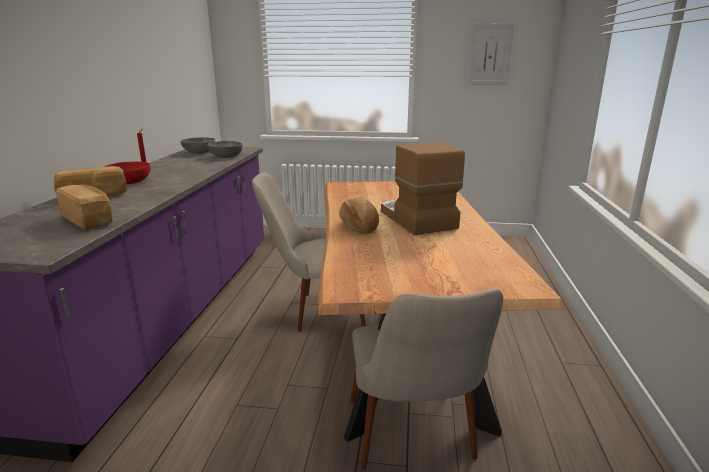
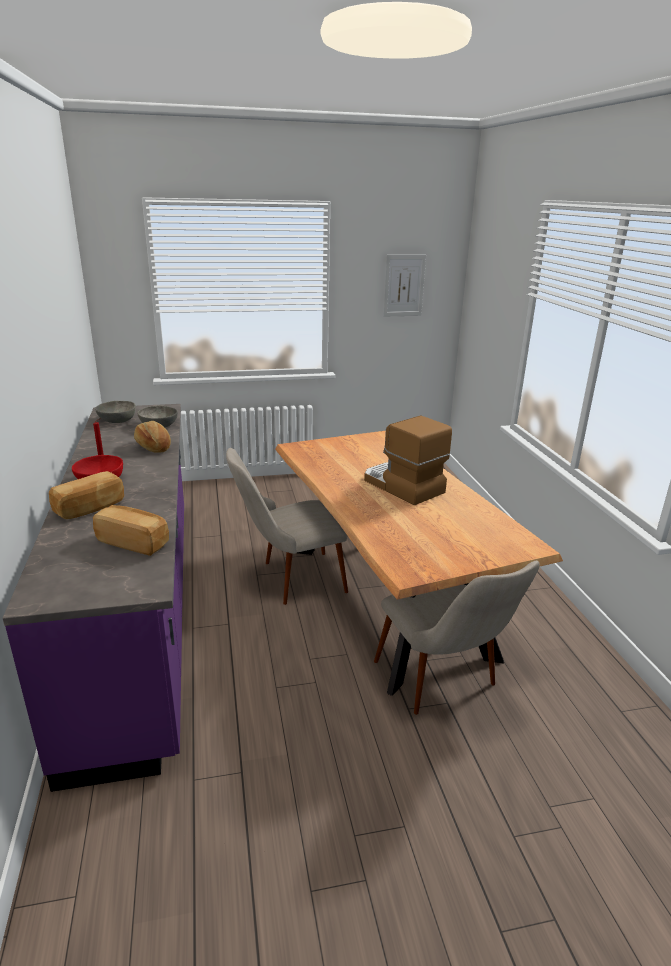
camera: 20 degrees left, 5 degrees up
bread [339,197,379,234] -> bread moved to [134,421,171,453]

